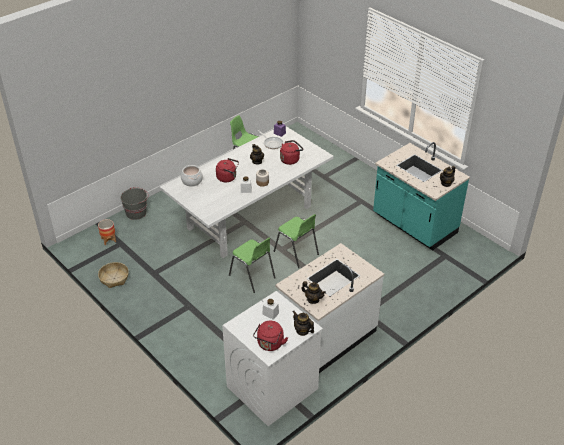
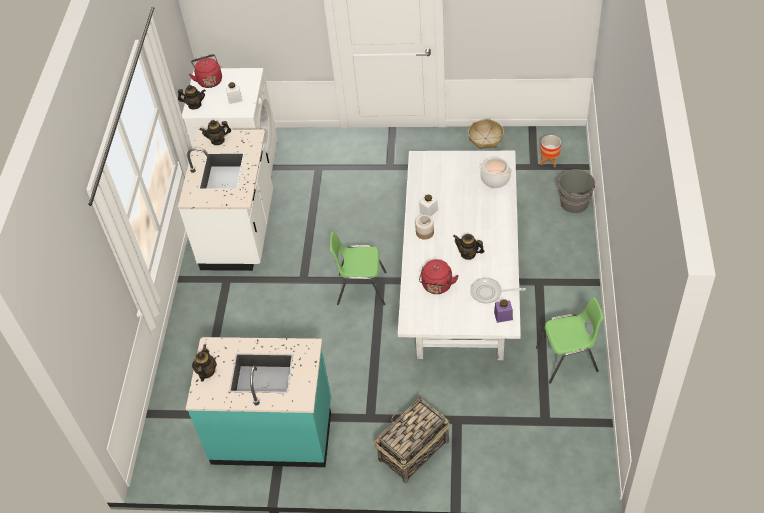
camera: 140 degrees right, 10 degrees up
red kettle [216,158,239,182] -> none
green chair [229,237,276,293] -> none
none -> basket [375,397,450,483]

